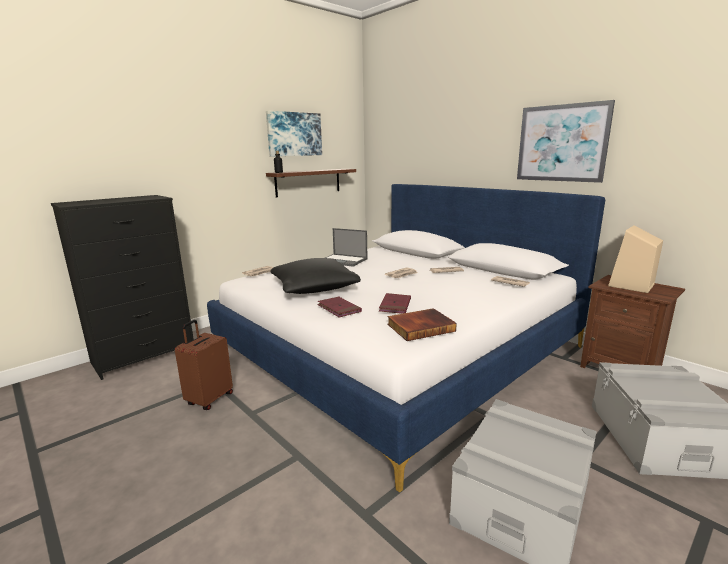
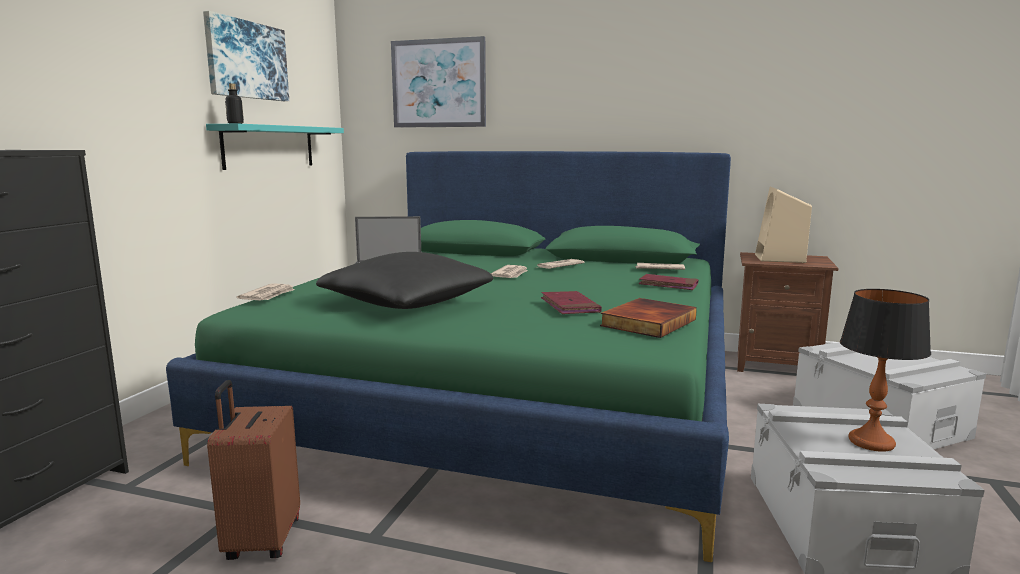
camera: 30 degrees left, 5 degrees down
white bed [207,184,605,492] -> green bed [166,151,731,562]
brown shelf [266,169,356,197] -> turquoise shelf [206,123,344,170]
red book [317,297,362,318] -> red book moved to [639,274,698,290]
picture [517,100,615,183] -> picture moved to [391,36,486,128]
none -> table lamp [840,289,931,452]

